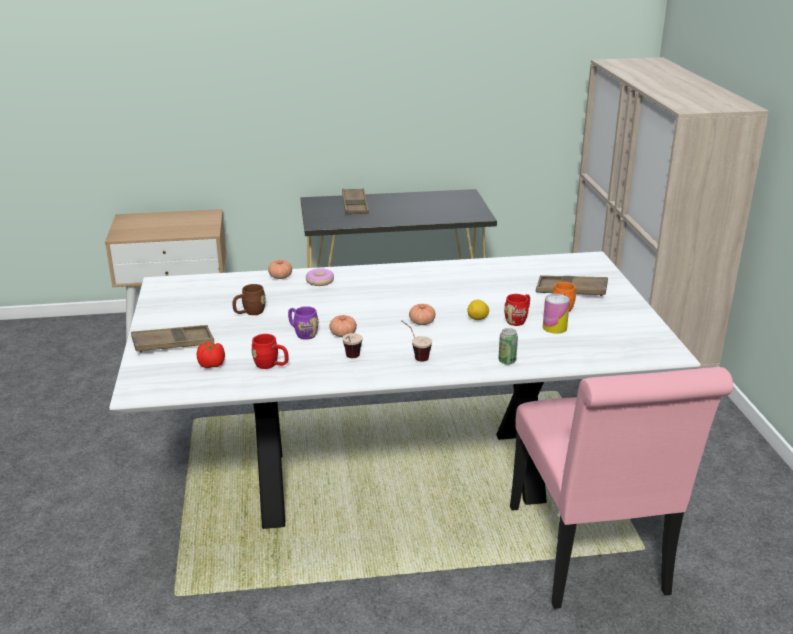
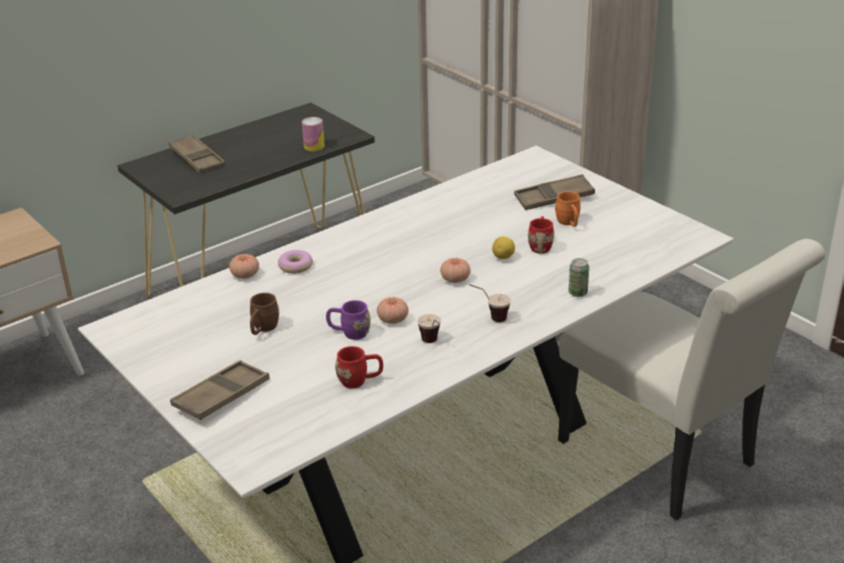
camera: 30 degrees left, 5 degrees up
tomato [197,341,225,368] -> none
pink chair [510,367,733,609] -> white chair [558,239,825,520]
can [543,294,570,334] -> can moved to [302,117,325,151]

